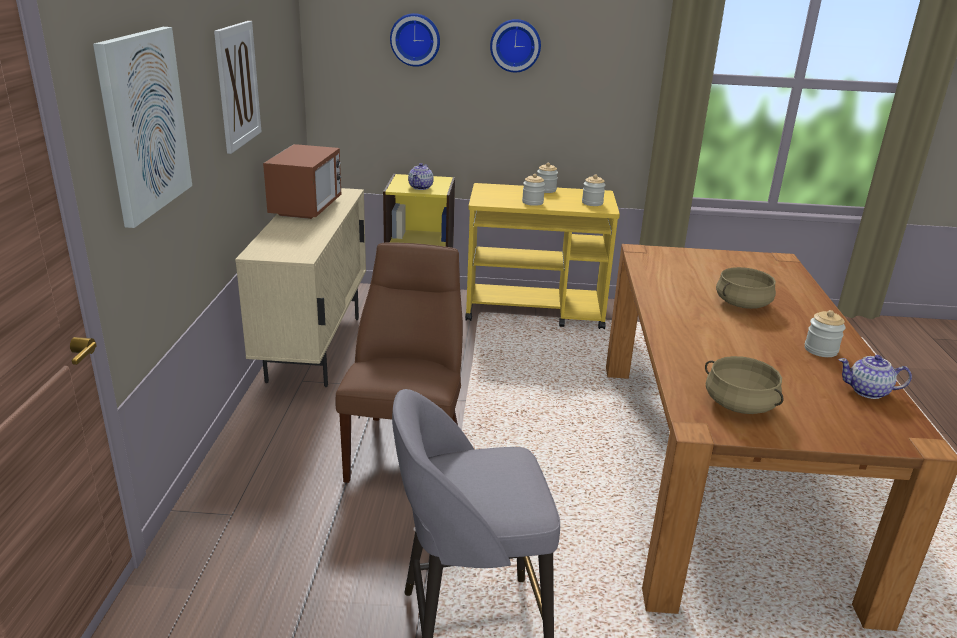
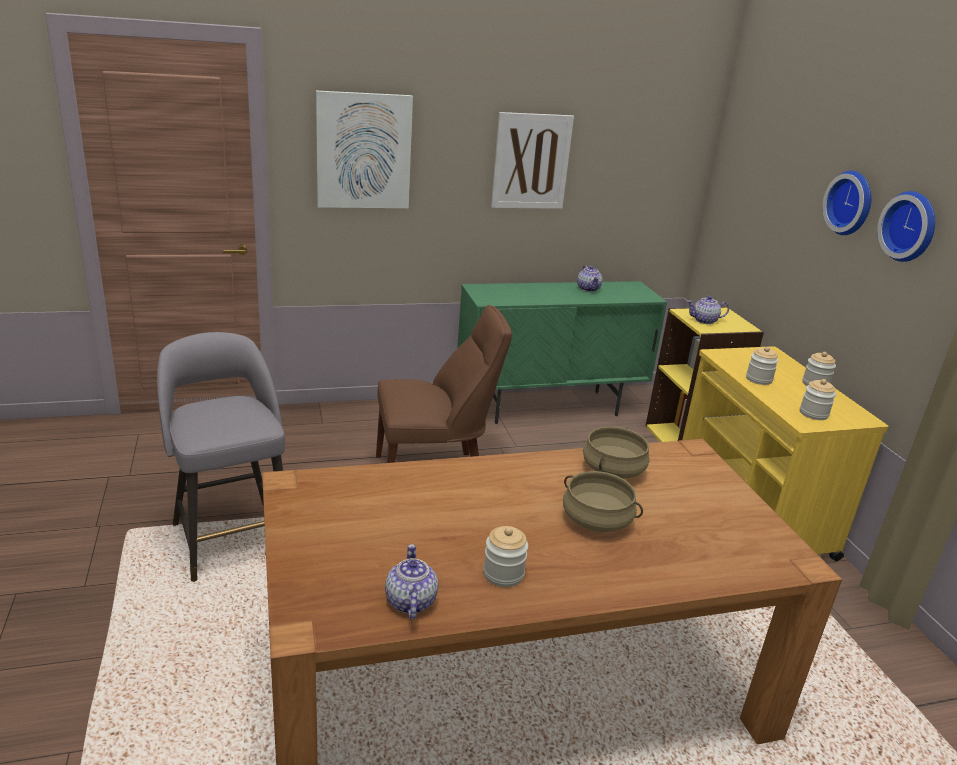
camera: 70 degrees right, 0 degrees up
beige cabinet [235,188,366,387] -> green cabinet [457,281,667,424]
microwave [263,144,341,219] -> teapot [577,265,603,292]
wall clock [390,13,440,67] -> wall clock moved to [877,191,935,262]
beige cooking pot [705,356,784,414] -> beige cooking pot moved to [583,426,650,479]

